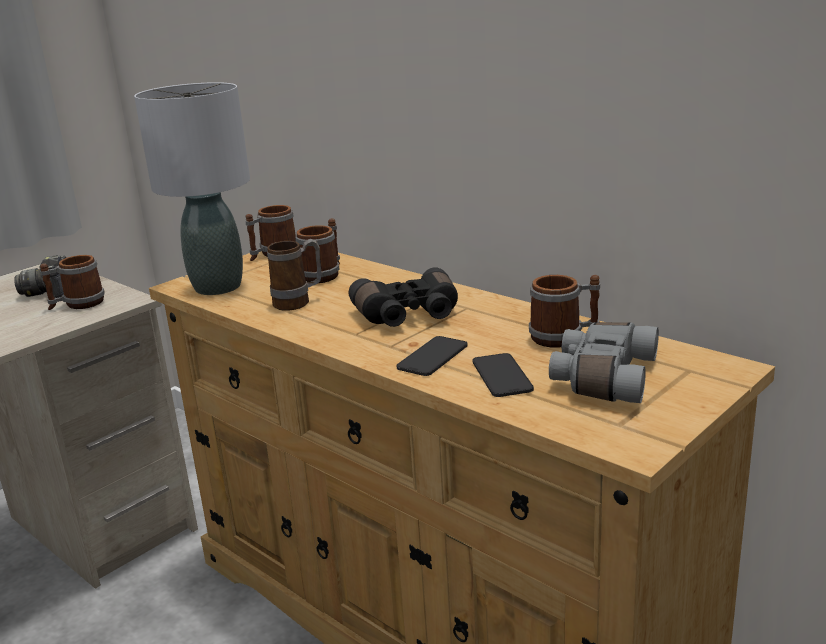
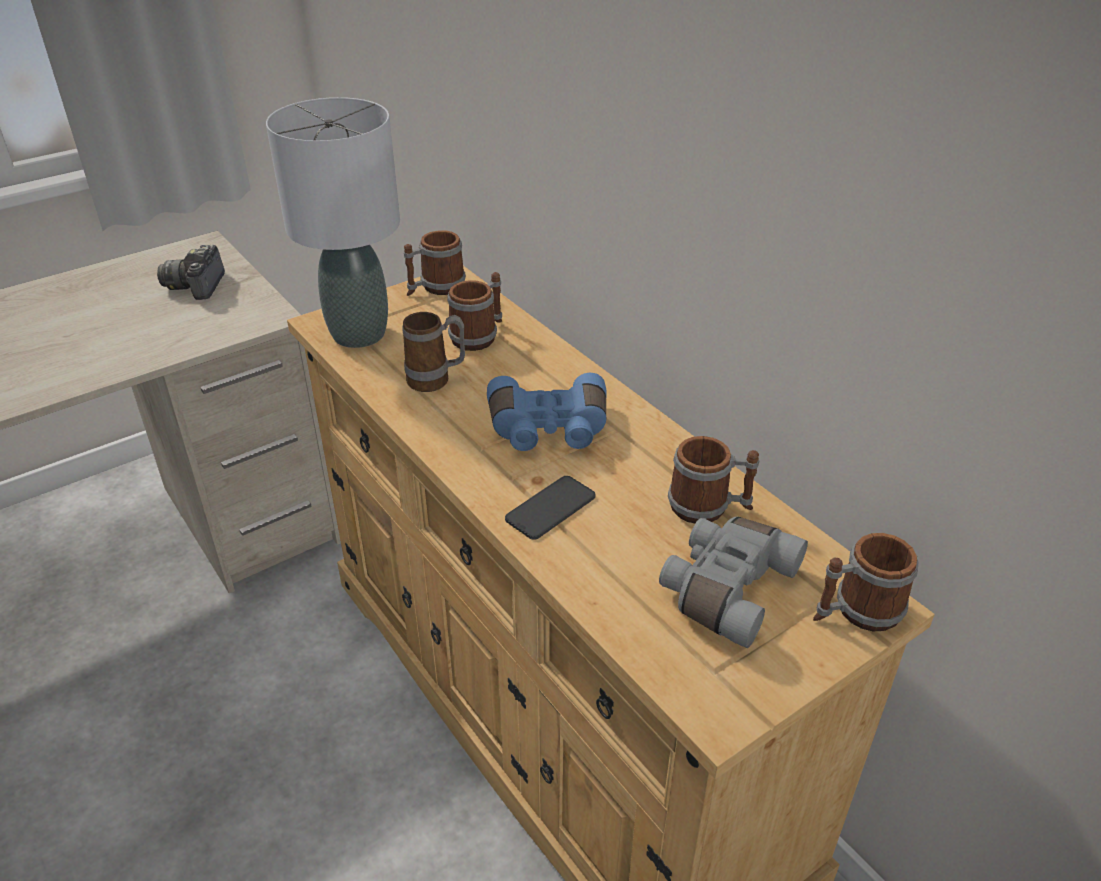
camera: 10 degrees right, 15 degrees up
mug [40,255,105,310] -> mug moved to [813,533,918,631]
black binoculars [349,267,458,327] -> blue binoculars [487,373,606,451]
phone [473,353,534,397] -> none

